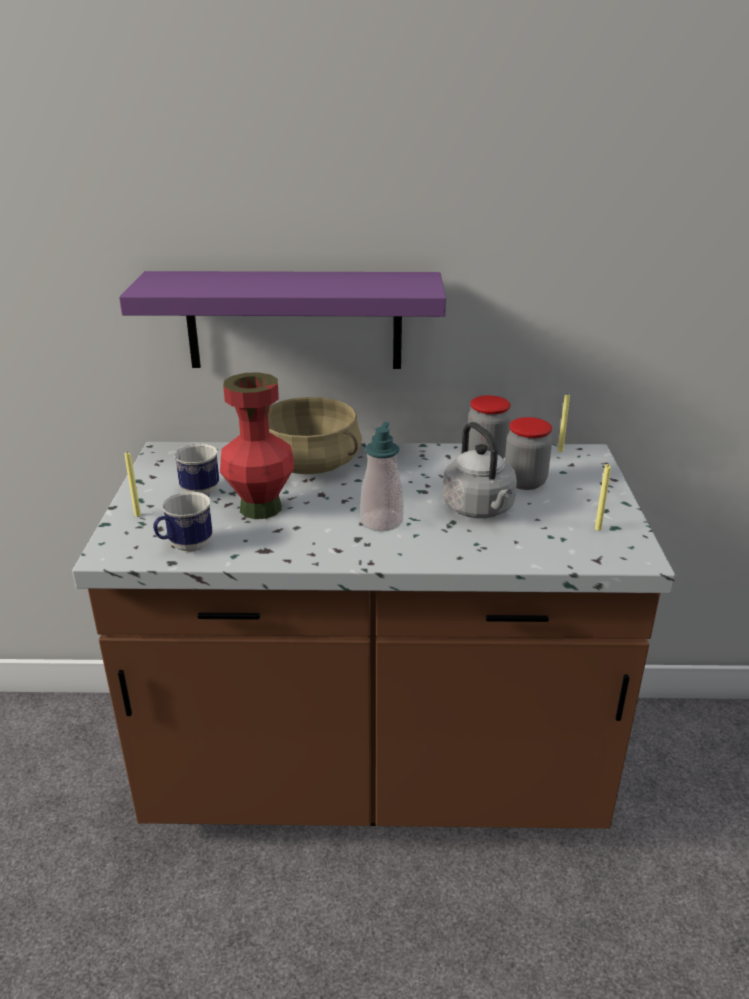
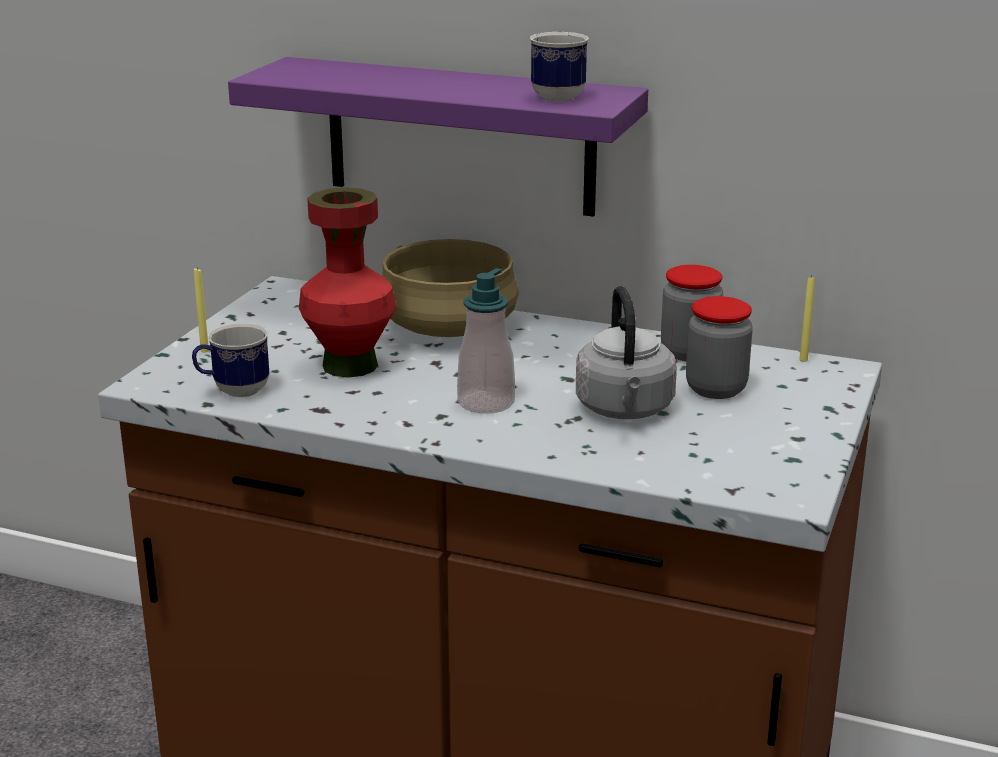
camera: 20 degrees right, 5 degrees down
mug [174,444,219,496] -> mug moved to [530,32,589,102]
yellow candle [595,464,611,531] -> none

